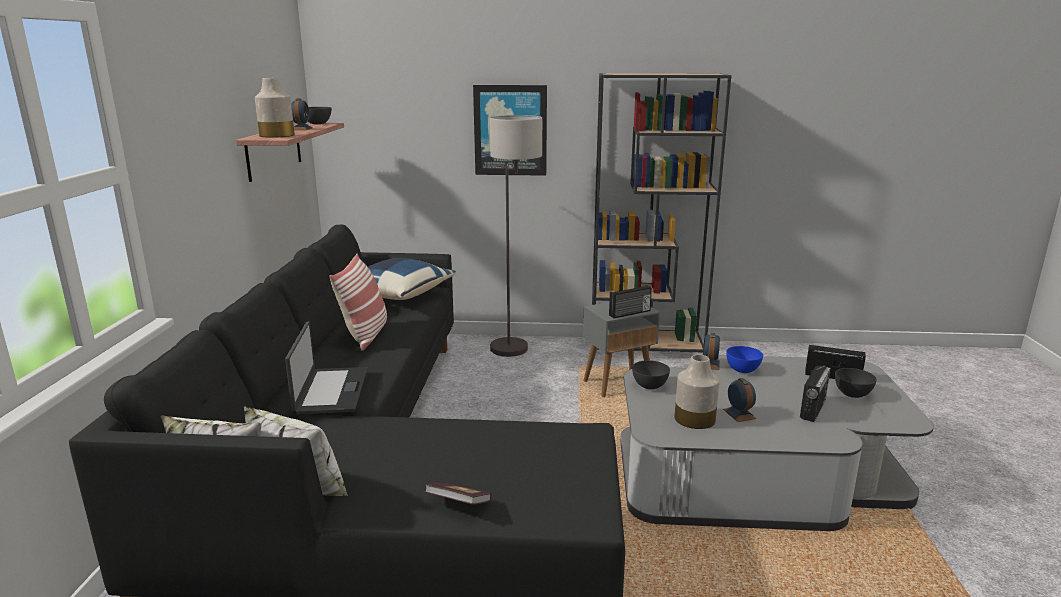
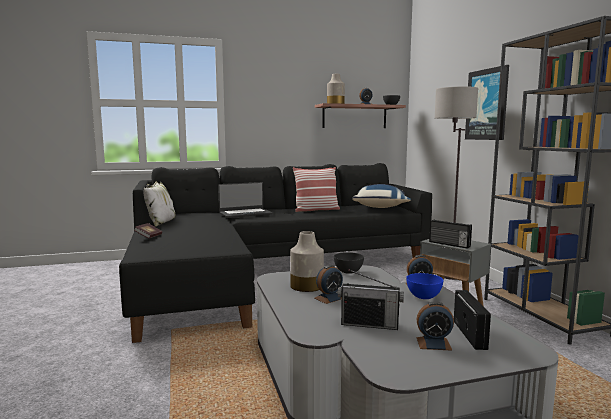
camera: 70 degrees right, 10 degrees down
grey bowl [835,368,877,398] -> alarm clock [416,301,454,351]

